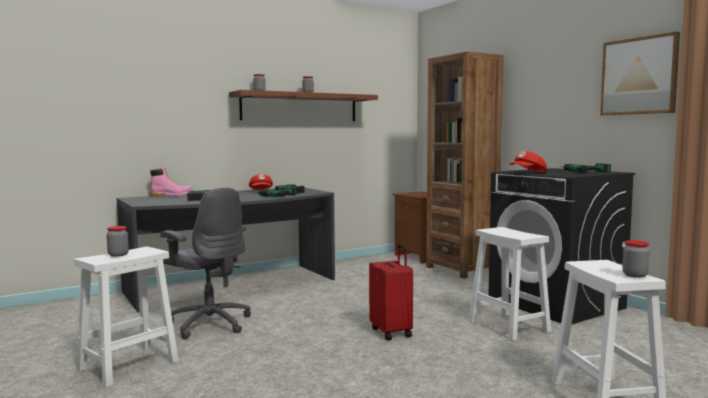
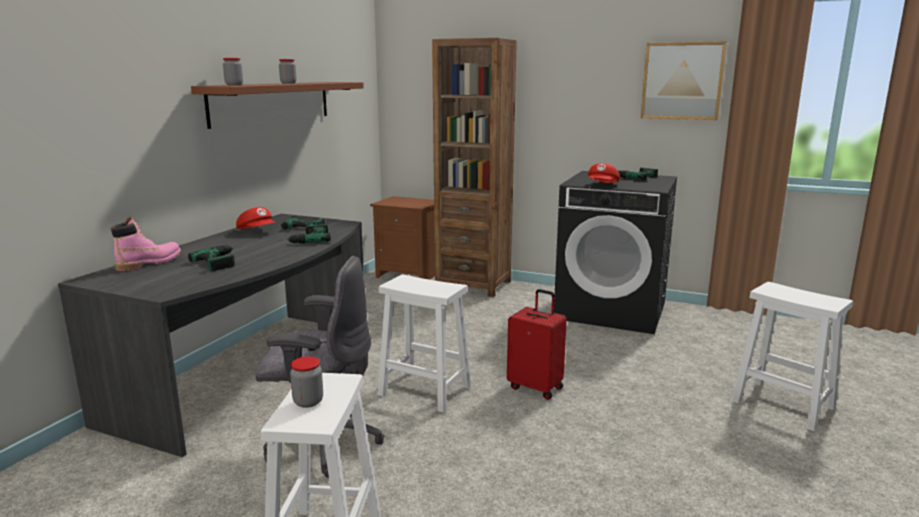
camera: 35 degrees left, 10 degrees up
white stool [469,227,551,341] -> white stool moved to [378,274,471,413]
jar [622,240,650,278] -> none

